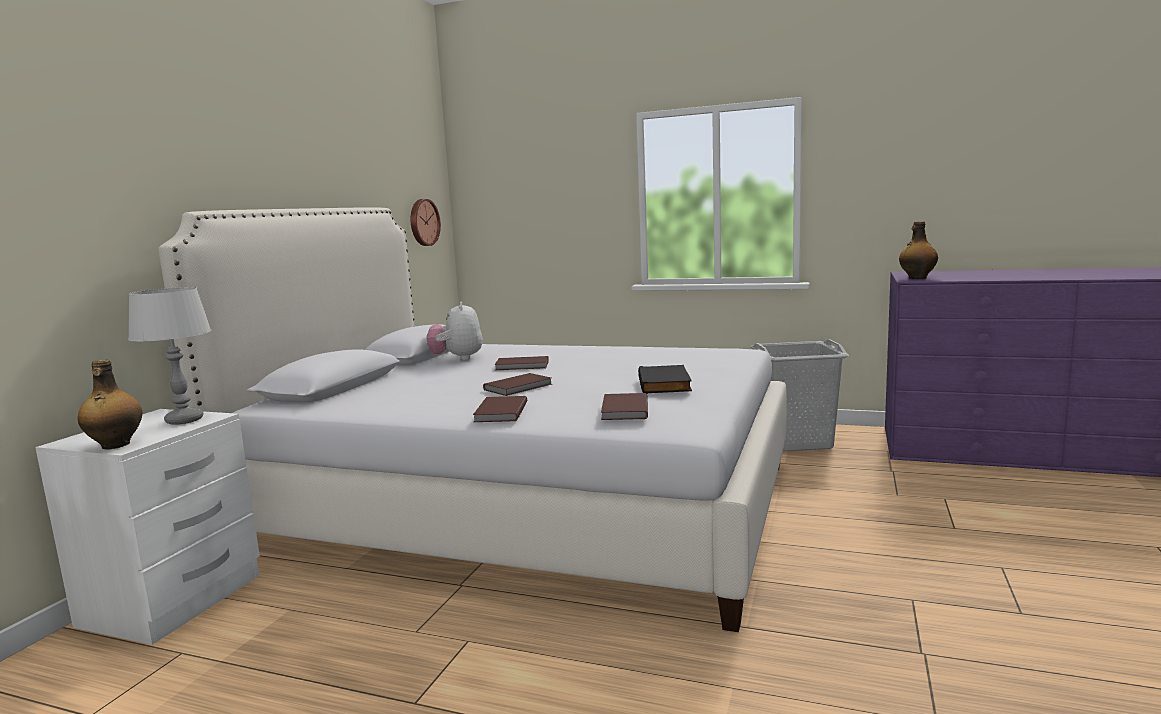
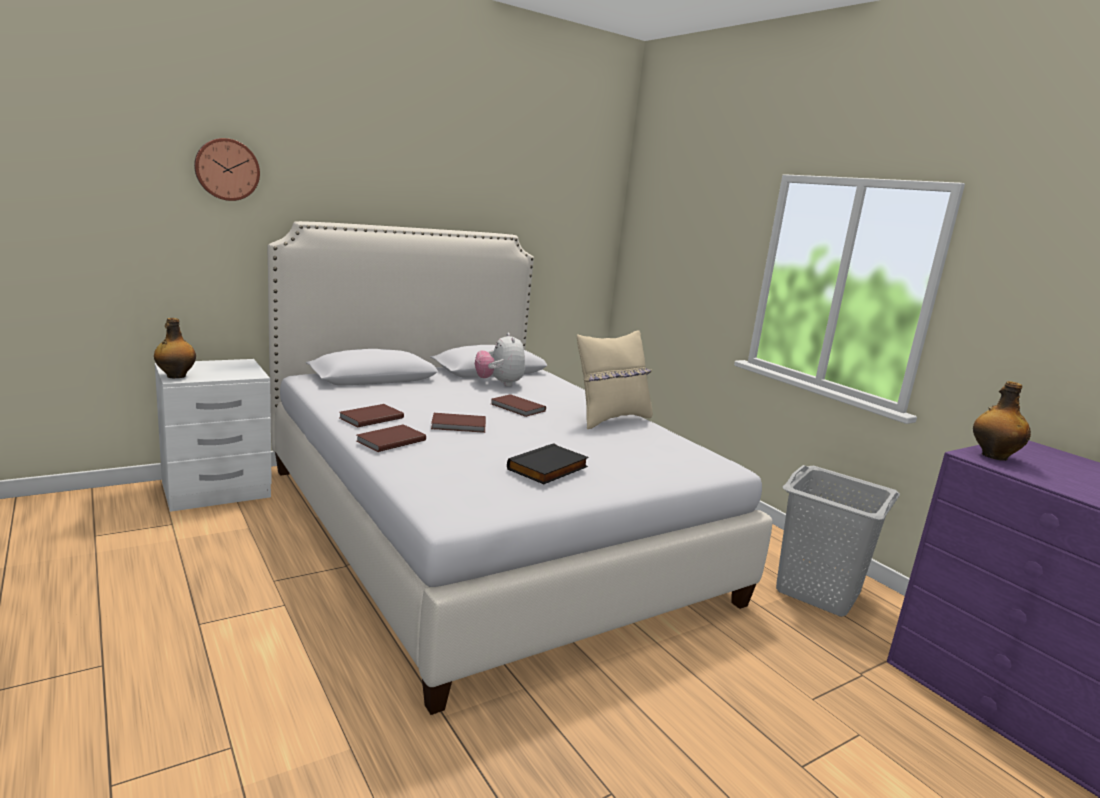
camera: 35 degrees right, 5 degrees up
grey table lamp [128,287,211,425] -> none
wall clock [411,199,441,246] -> wall clock moved to [194,138,260,201]
plush toy [426,302,483,360] -> plush toy turned 45 degrees counterclockwise [475,333,525,387]
brown book [601,393,648,420] -> brown book moved to [339,404,404,427]
none -> beige pillow [577,330,653,429]

